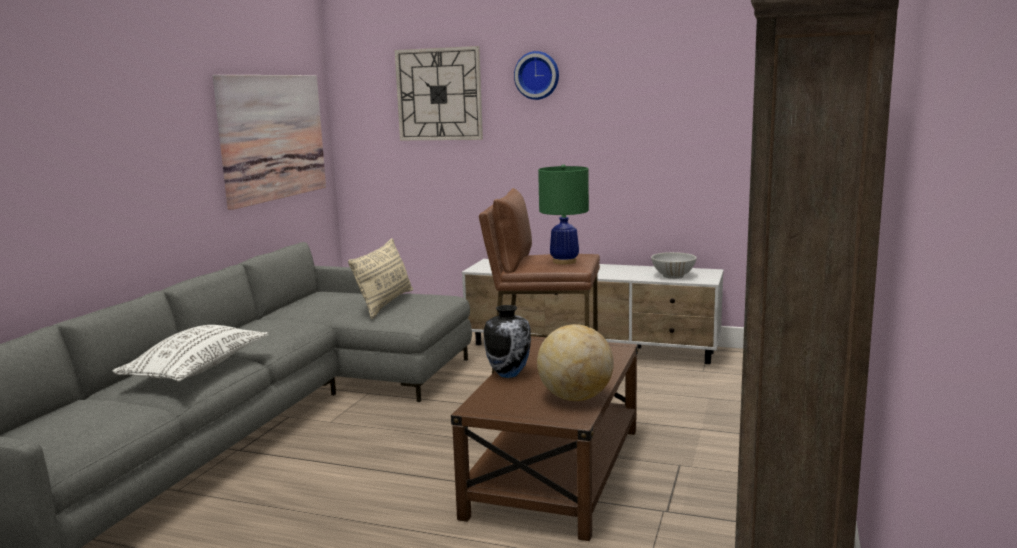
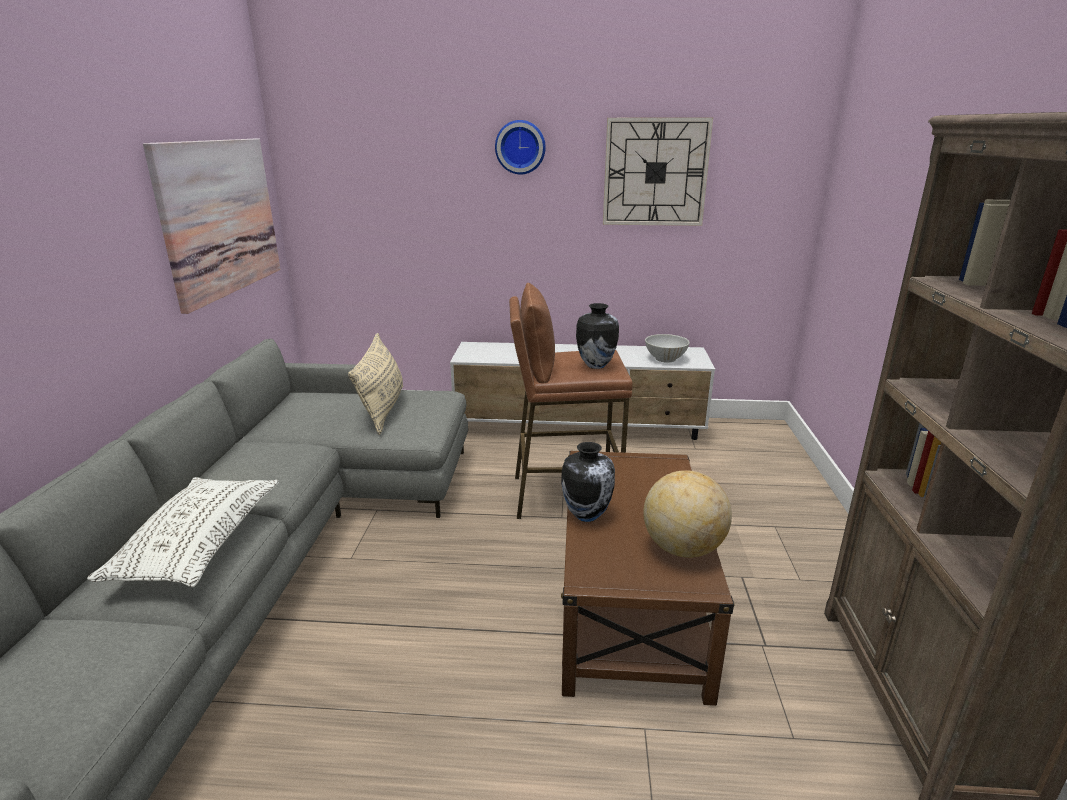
camera: 15 degrees left, 10 degrees up
wall clock [395,46,483,140] -> wall clock moved to [603,118,713,226]
green table lamp [538,164,589,264] -> vase [576,303,619,369]

